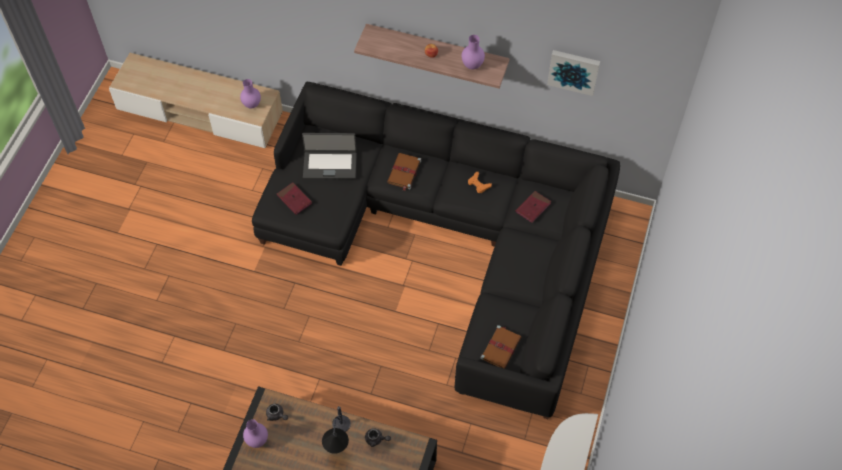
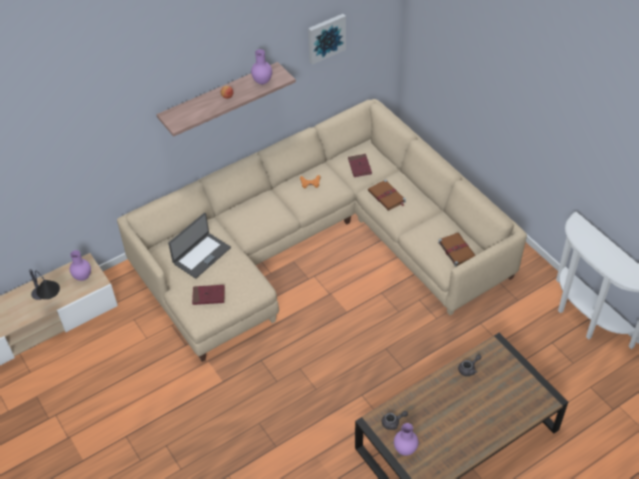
camera: 50 degrees left, 10 degrees down
black sofa [252,82,620,419] -> beige sofa [117,99,527,362]
table lamp [322,406,351,454] -> table lamp moved to [29,269,60,300]
brown book [387,153,421,191] -> brown book moved to [368,179,406,211]

